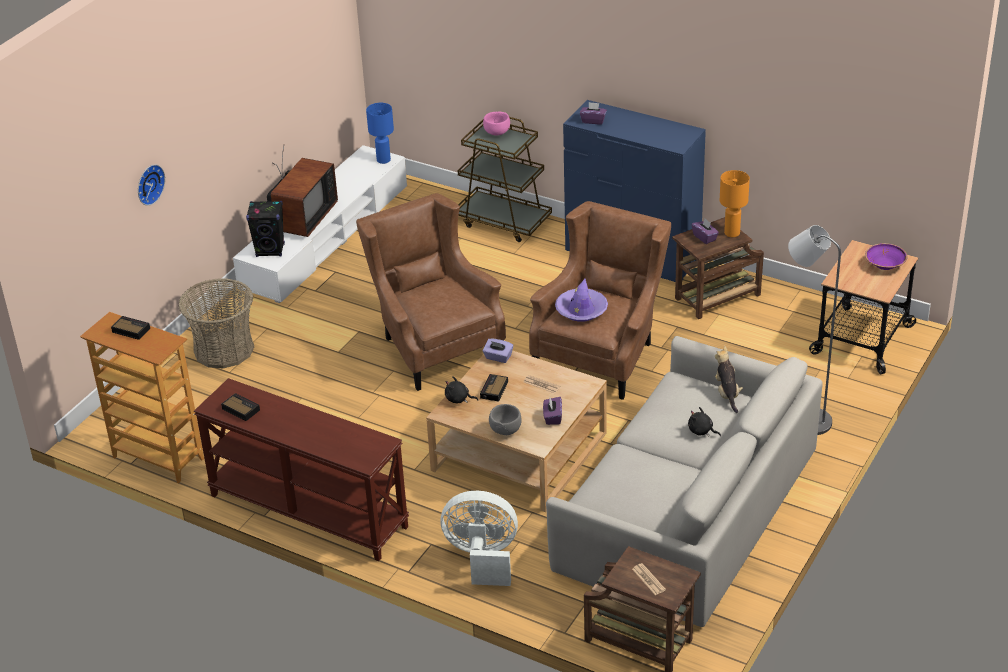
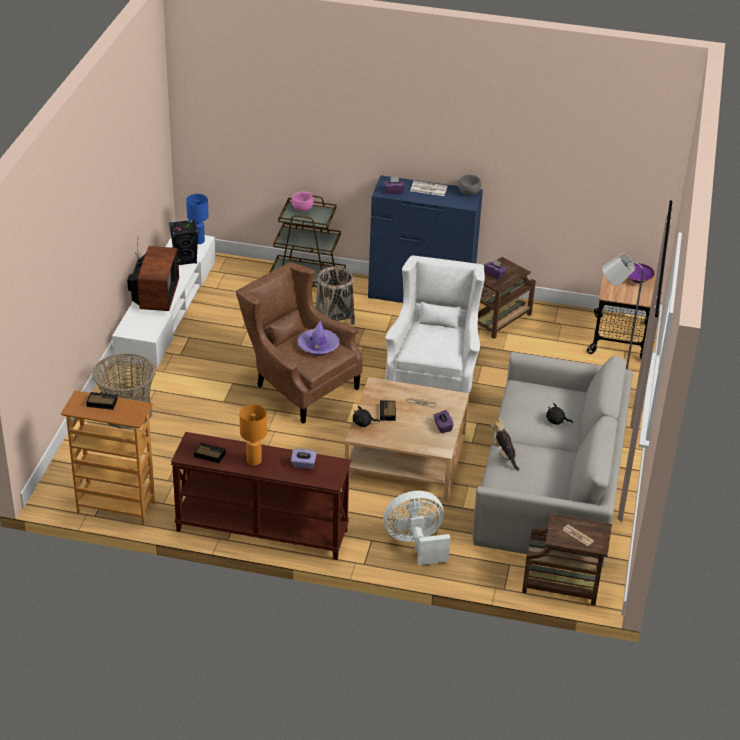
camera: 20 degrees left, 0 degrees up
wall clock [138,165,165,206] -> none
black speaker [246,201,285,257] -> black speaker moved to [169,219,199,265]
purple tissue box [483,339,513,363] -> purple tissue box moved to [291,449,317,469]
grey bowl [489,404,522,435] -> grey bowl moved to [458,175,481,195]
brown armchair [529,201,671,400] -> white armchair [385,255,485,393]
purple hat [555,279,608,322] -> purple hat moved to [297,320,340,355]
plush toy [715,346,743,413] -> plush toy moved to [491,418,519,471]
orange table lamp [720,170,750,237] -> orange table lamp moved to [240,404,267,466]
none -> basket [315,266,355,325]
none -> newspaper [410,181,448,196]

